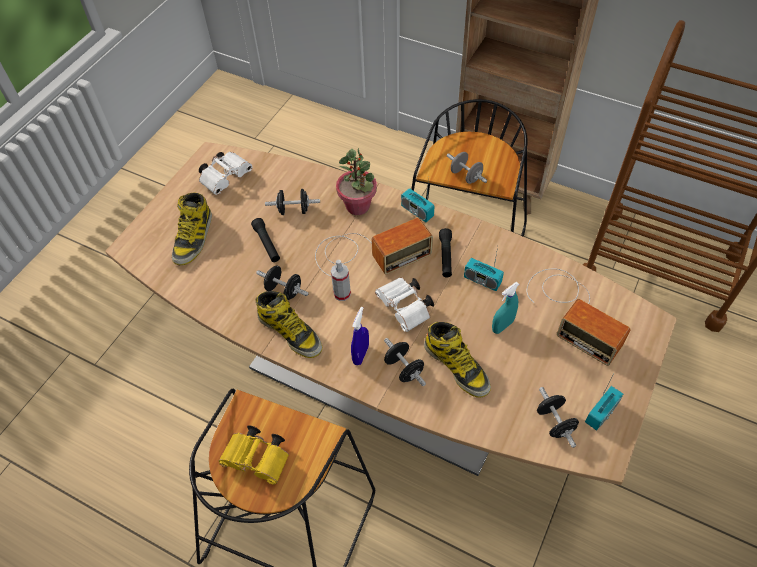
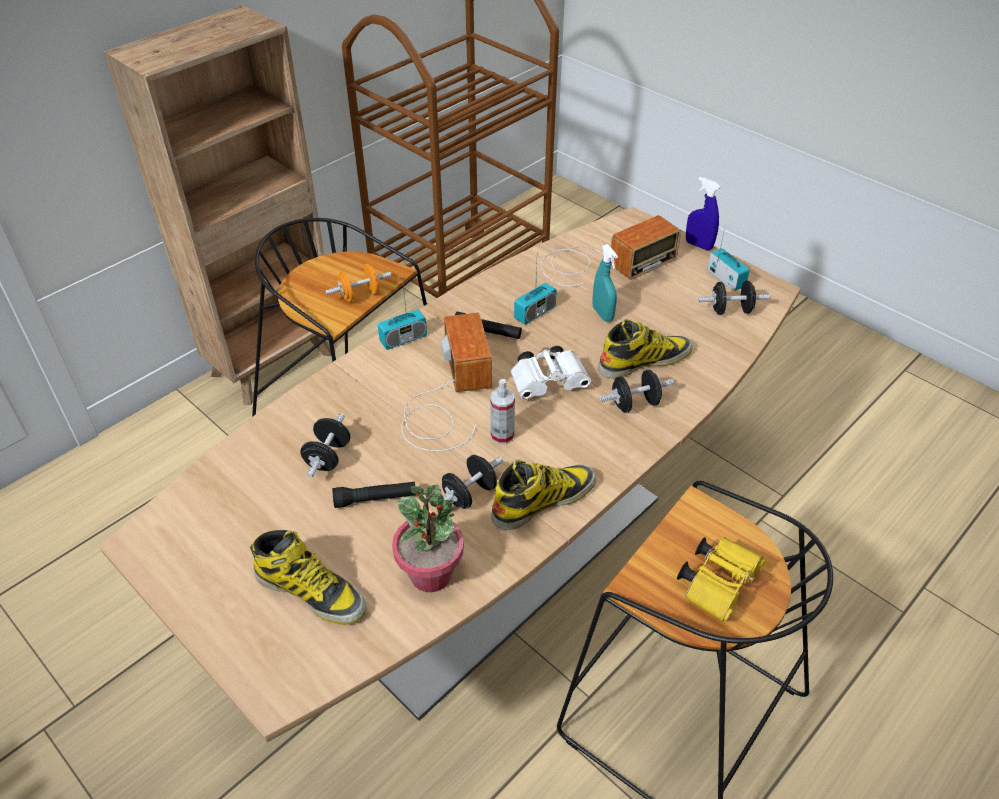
camera: 75 degrees left, 10 degrees down
white binoculars [199,152,252,195] -> none
potted plant [336,148,377,215] -> potted plant moved to [392,485,464,592]
blue spray bottle [351,307,369,365] -> blue spray bottle moved to [686,177,721,251]
grey dumbbell [446,152,487,184] -> orange dumbbell [325,264,391,302]

